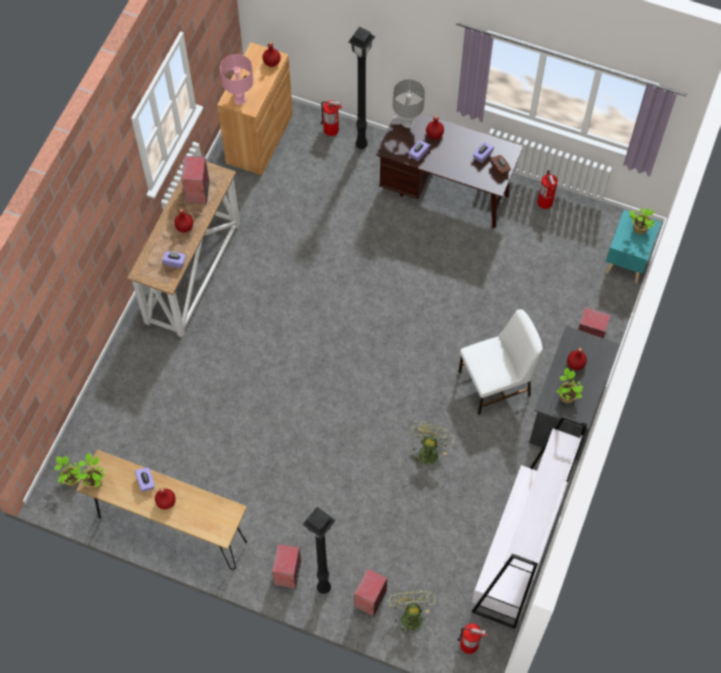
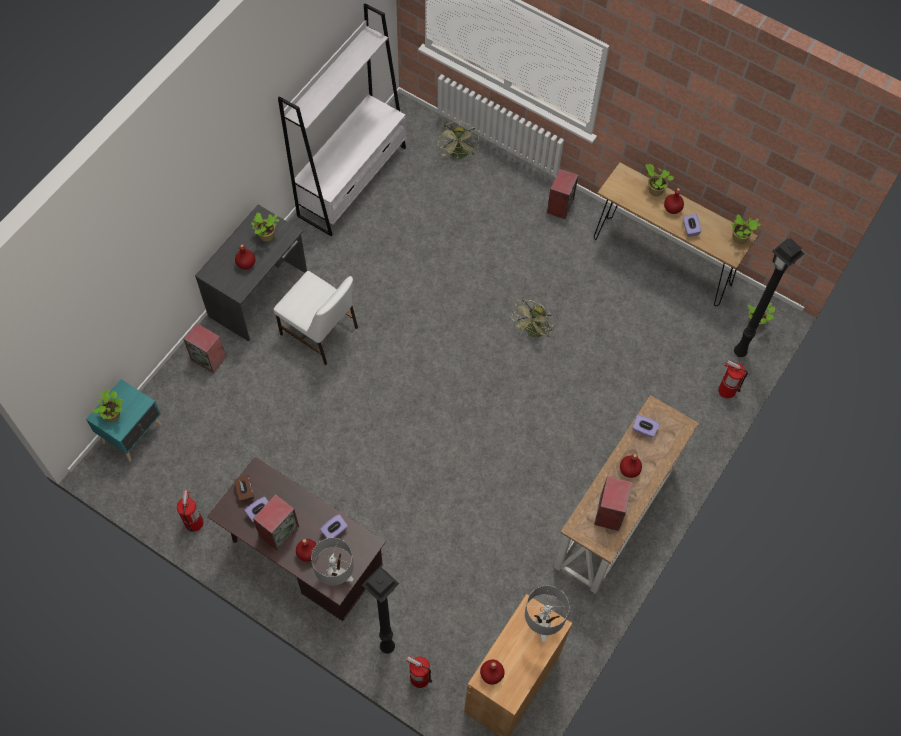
camera: 170 degrees left, 0 degrees up
pink table lamp [220,54,254,105] -> grey table lamp [525,586,569,642]
black floor lamp [302,507,336,594] -> black floor lamp moved to [734,238,804,357]
speaker [354,568,387,616] -> speaker moved to [253,494,299,551]
green fan [410,421,455,468] -> green fan moved to [513,299,555,340]
fire extinguisher [457,623,487,654] -> fire extinguisher moved to [718,360,748,399]
white chair [459,309,543,415] -> white chair turned 135 degrees counterclockwise [273,271,358,365]
none -> potted plant [645,164,674,196]

